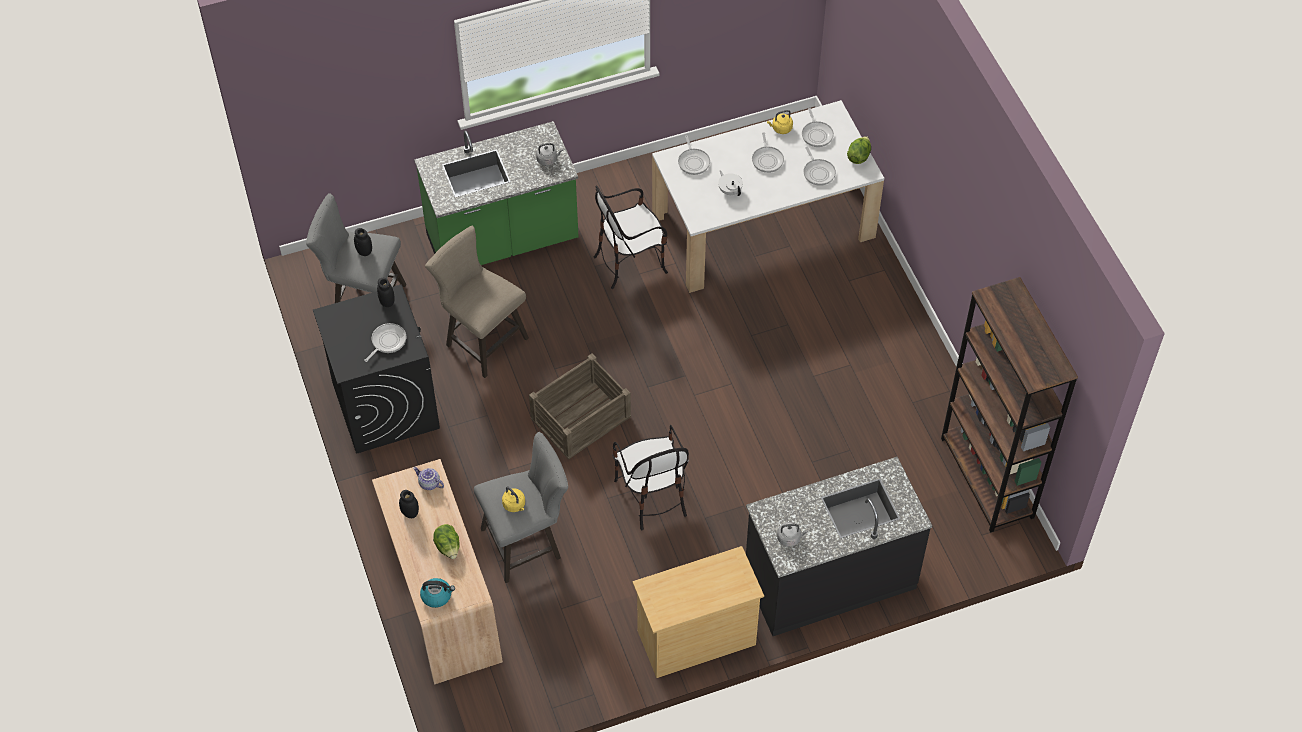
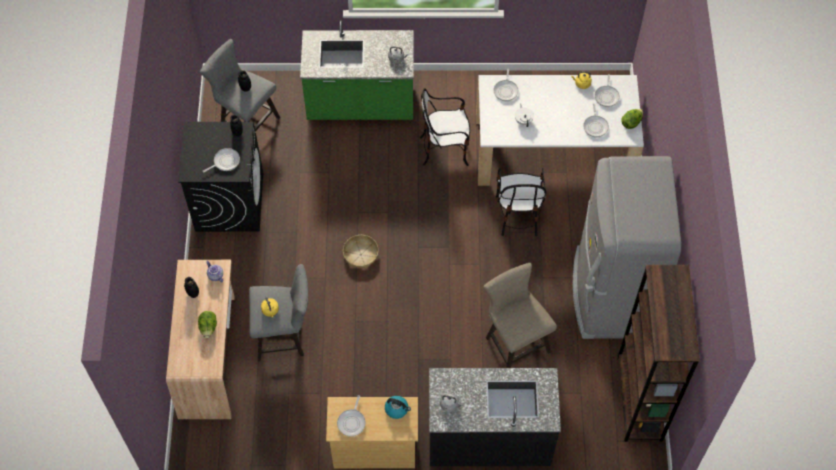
camera: 20 degrees right, 5 degrees up
kettle [420,578,455,608] -> kettle moved to [385,396,411,419]
beige stool [425,226,529,378] -> beige stool moved to [484,263,557,368]
crate [529,353,631,459] -> basket [343,235,379,269]
chair [612,425,689,530] -> chair moved to [496,168,546,236]
frying pan [752,132,784,173] -> frying pan moved to [337,395,366,437]
none -> grey fridge [573,156,681,339]

